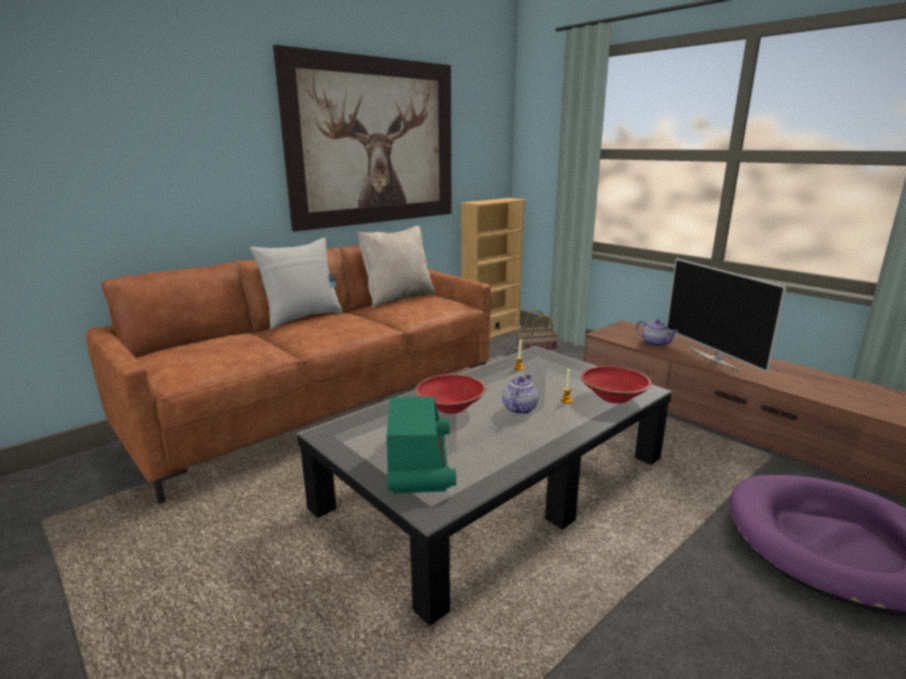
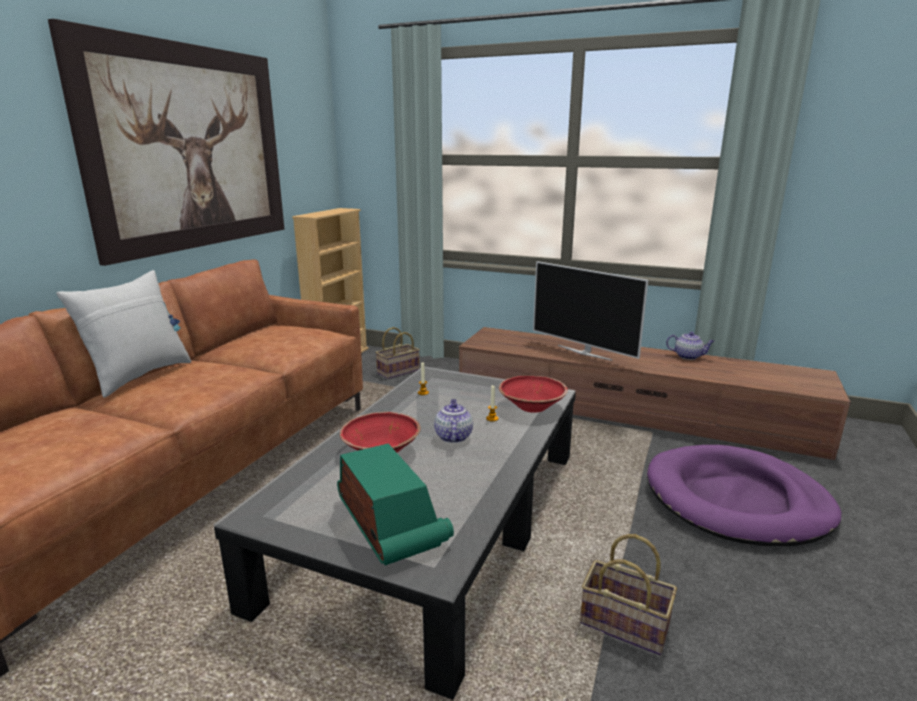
camera: 25 degrees left, 0 degrees up
beige pillow [357,226,435,308] -> none
teapot [636,319,679,347] -> teapot moved to [666,332,715,360]
none -> basket [580,534,677,655]

